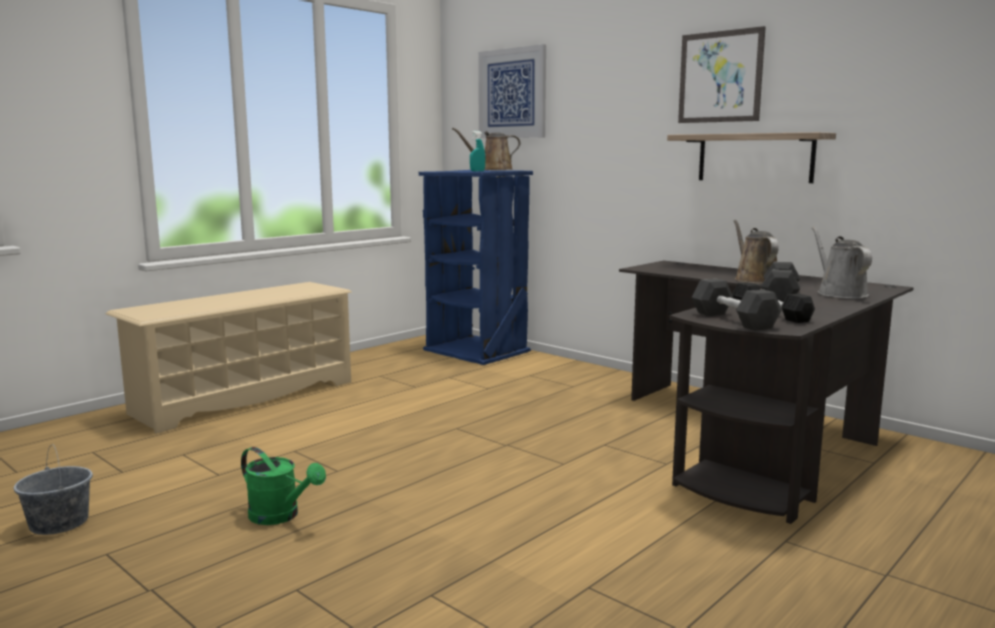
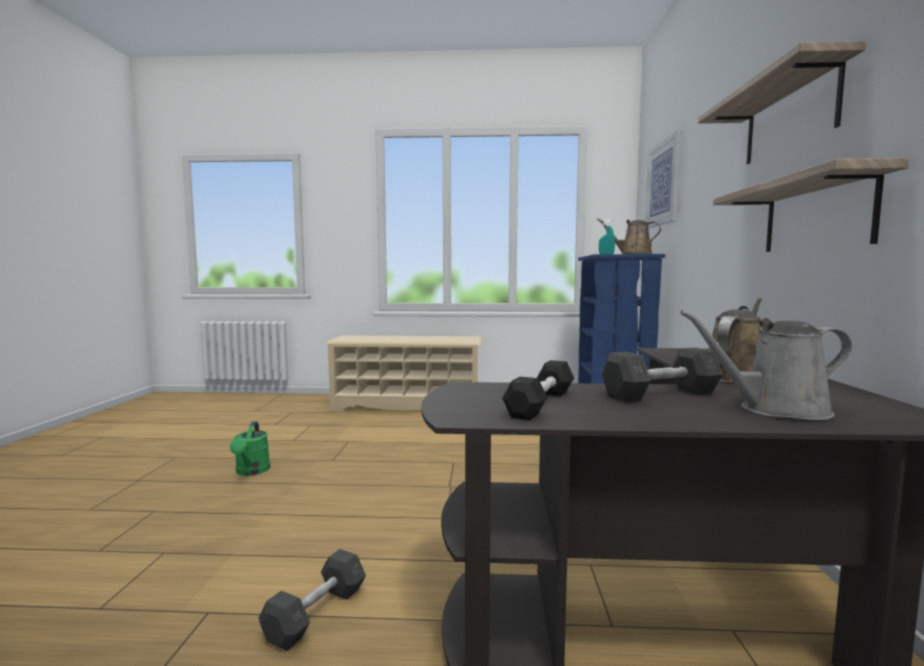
camera: 50 degrees right, 5 degrees down
grey bucket [14,444,93,535] -> none
picture [678,26,766,123] -> shelf [698,41,866,164]
grey dumbbell [691,279,782,331] -> grey dumbbell moved to [259,549,366,651]
grey watering can [812,227,872,299] -> grey watering can turned 135 degrees counterclockwise [680,310,852,420]

